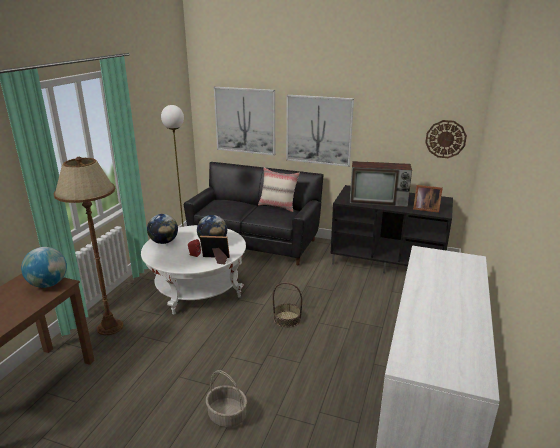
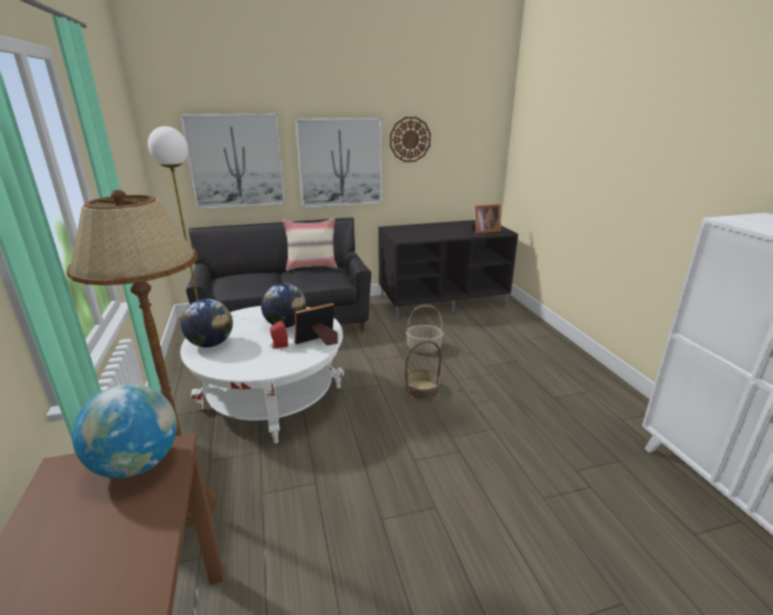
camera: 35 degrees left, 0 degrees up
basket [206,370,247,428] -> basket moved to [406,305,443,353]
television [350,161,412,207] -> none
wall clock [425,120,467,158] -> wall clock moved to [390,117,431,162]

